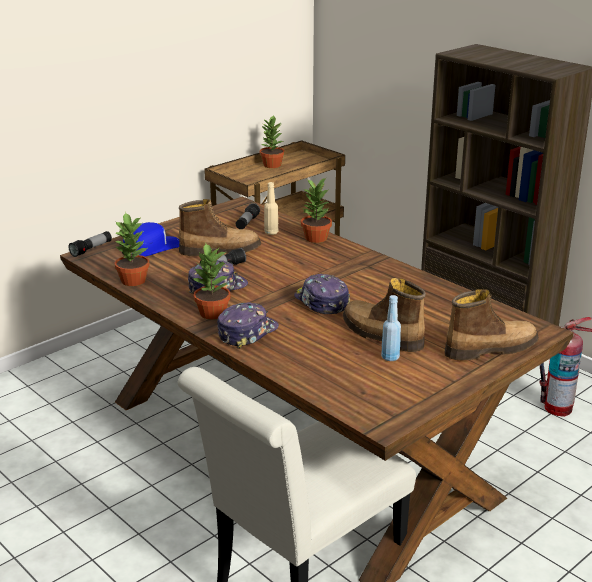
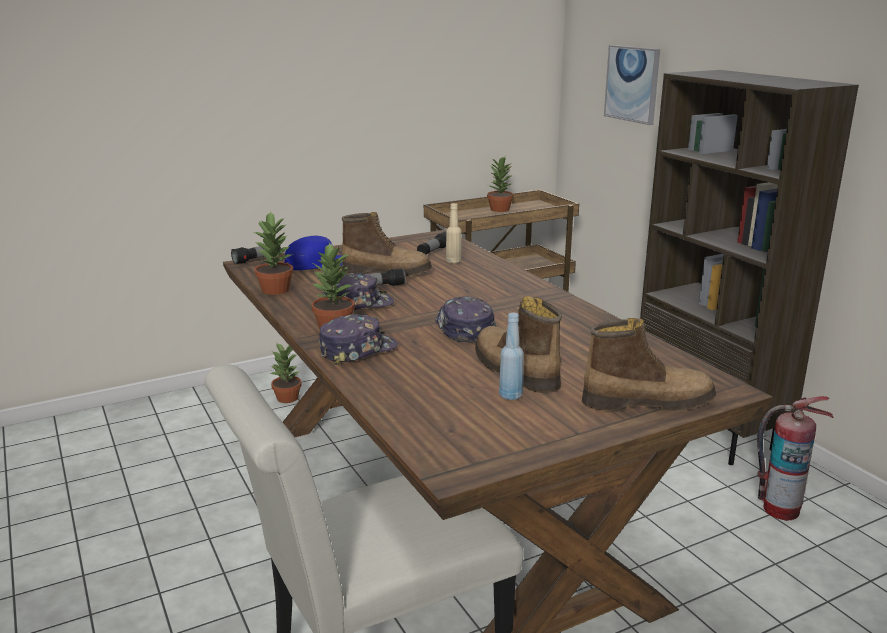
camera: 15 degrees right, 5 degrees down
potted plant [301,178,332,243] -> potted plant moved to [270,343,301,403]
none -> picture [604,45,660,125]

